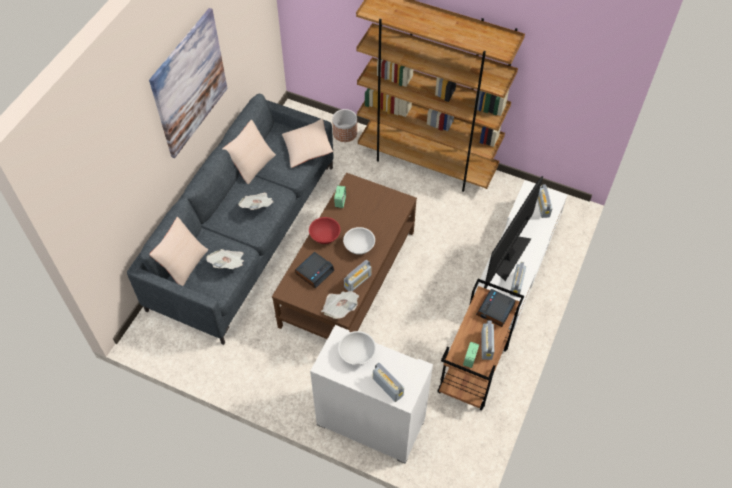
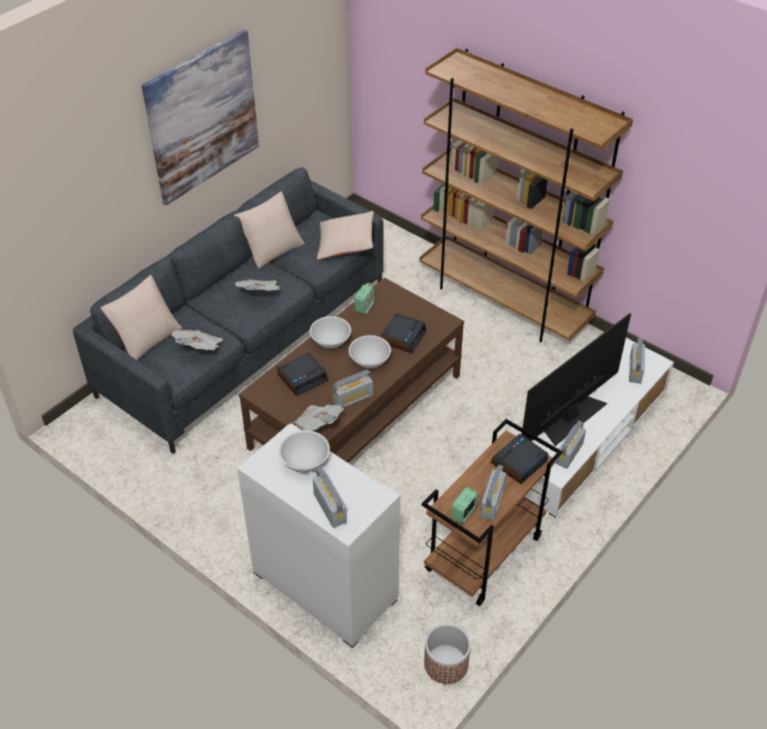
camera: 15 degrees right, 10 degrees down
red bowl [309,217,341,244] -> white bowl [310,316,351,349]
planter [332,109,357,142] -> planter moved to [424,624,471,684]
none -> alarm clock [380,313,427,353]

